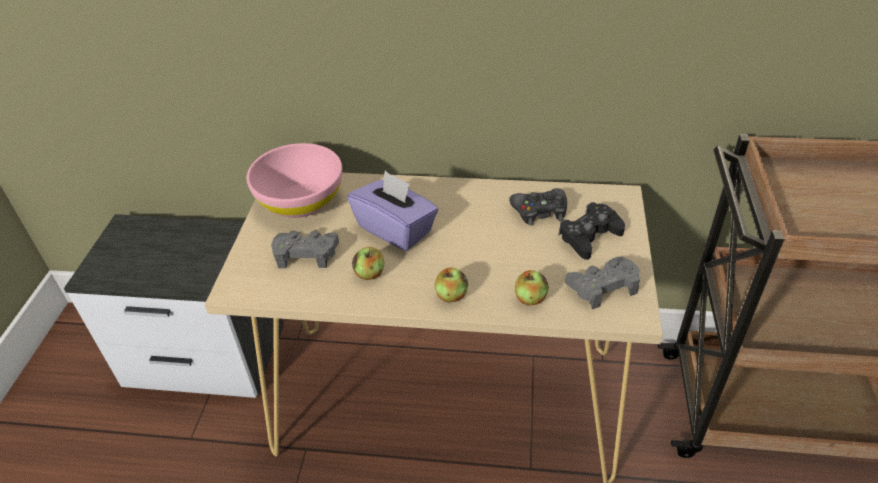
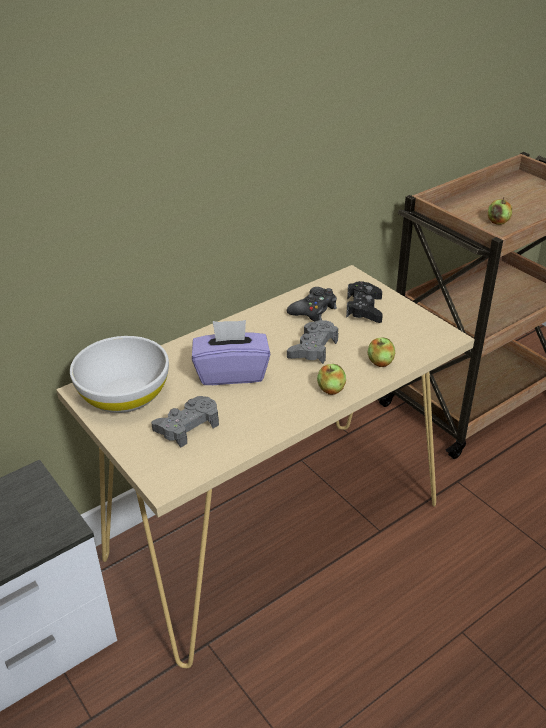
camera: 45 degrees left, 5 degrees down
pink bowl [246,143,342,218] -> white bowl [70,336,169,413]
apple [352,247,384,280] -> apple moved to [488,197,512,225]
grey game controller [565,257,640,309] -> grey game controller moved to [287,320,338,364]

